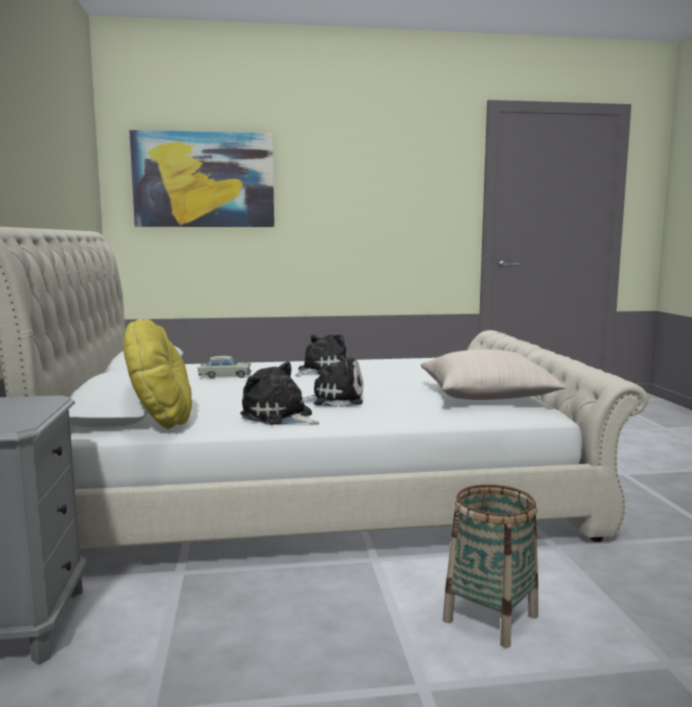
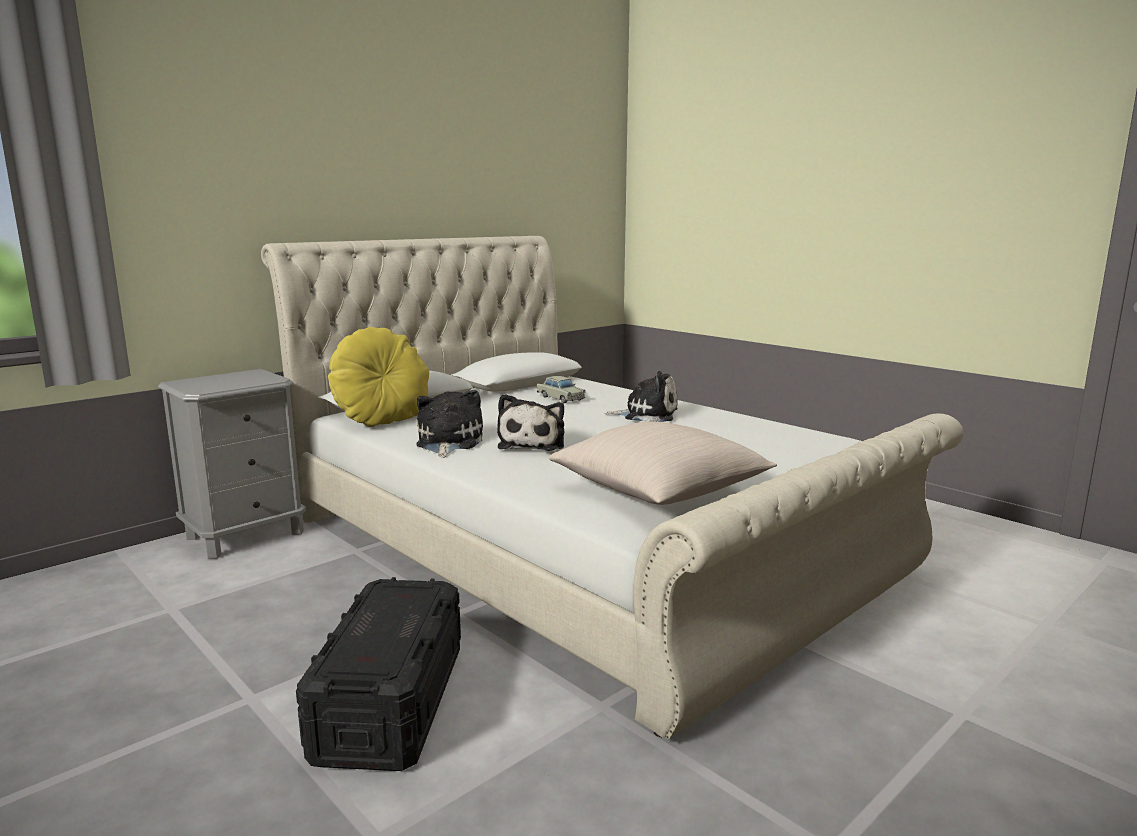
camera: 55 degrees right, 5 degrees up
picture [129,130,274,227] -> none
plush toy [303,355,363,407] -> plush toy turned 45 degrees clockwise [497,394,564,451]
basket [443,484,538,648] -> black storage box [296,577,461,771]

